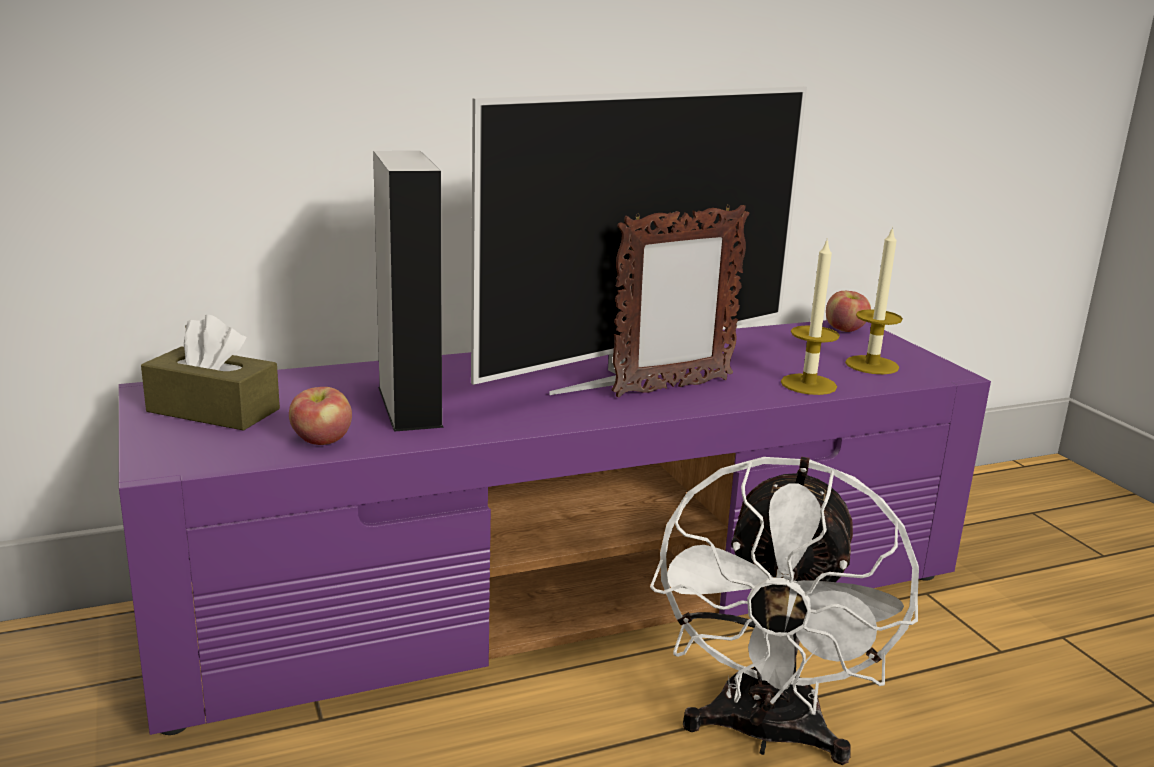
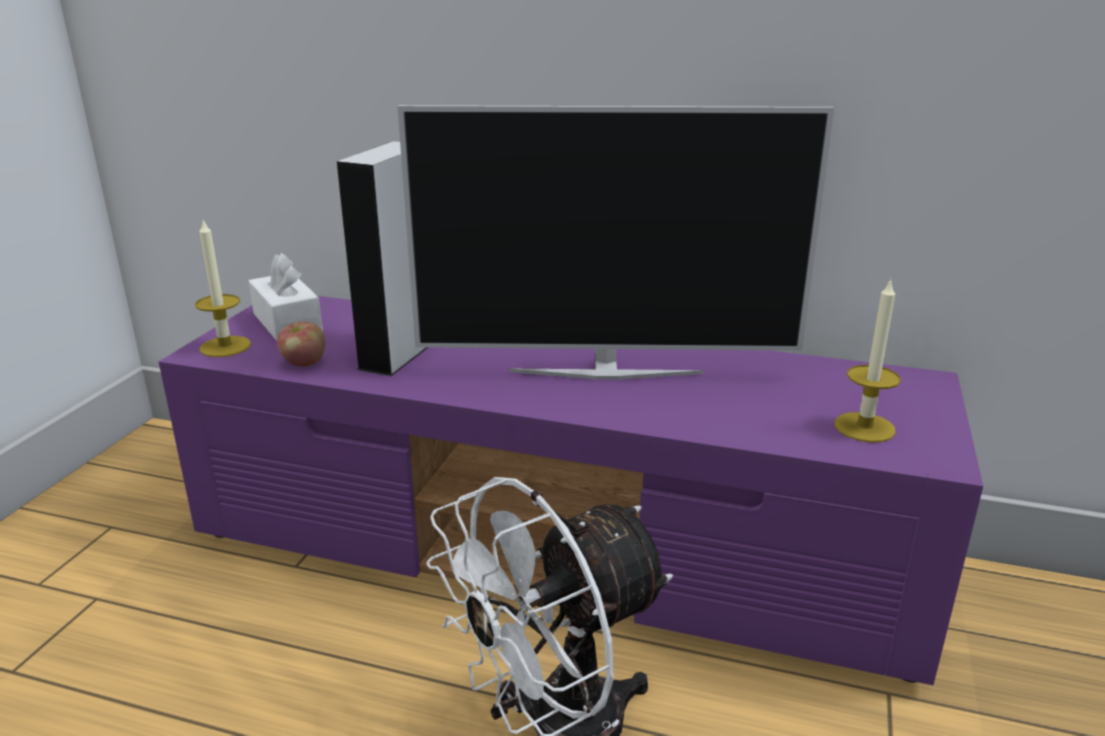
camera: 40 degrees right, 5 degrees up
brown tissue box [141,315,280,431] -> white tissue box [249,253,323,341]
picture frame [612,204,749,398] -> none
candle [781,238,840,395] -> candle moved to [195,220,251,357]
apple [826,291,871,332] -> none

